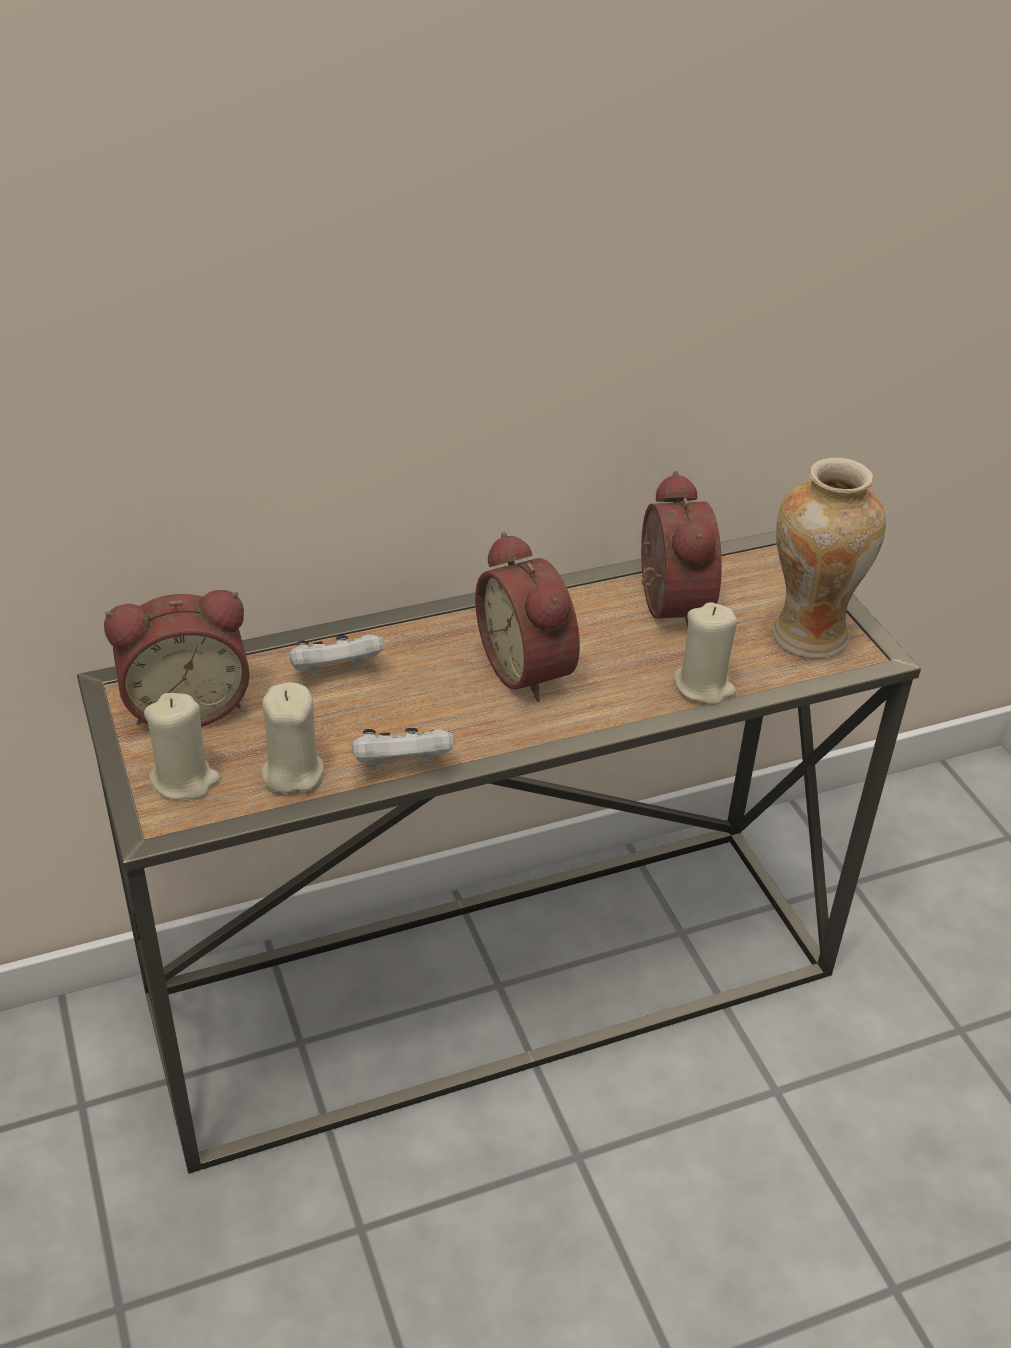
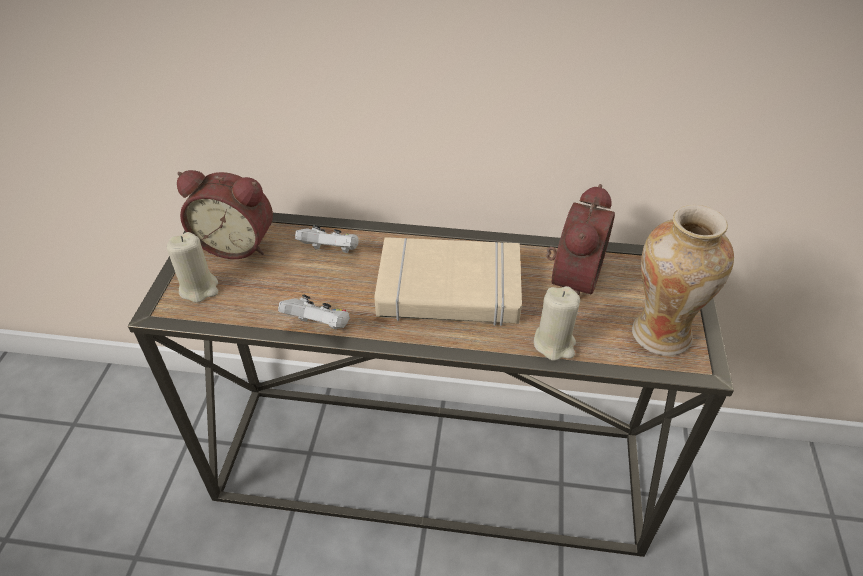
camera: 30 degrees right, 5 degrees up
beige candle [262,682,324,793] -> none
alarm clock [475,532,580,702] -> beige book [374,237,522,326]

